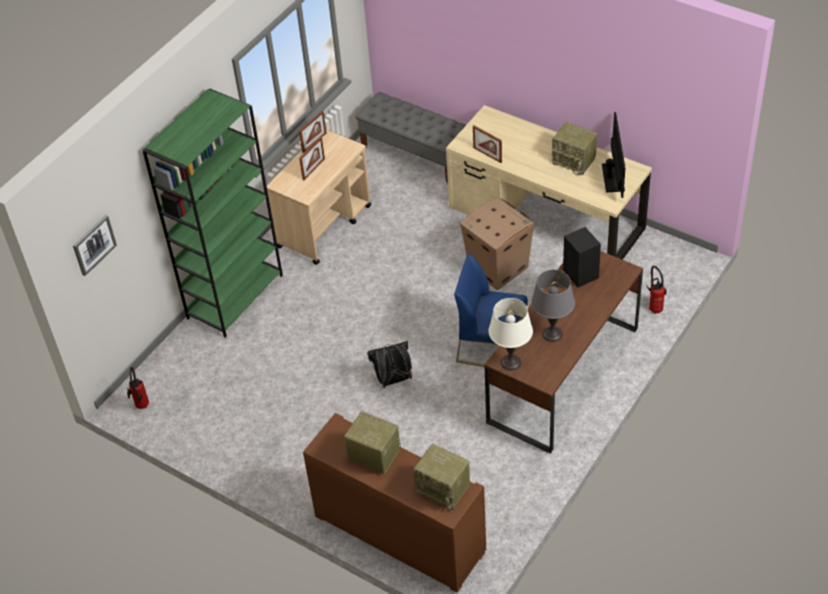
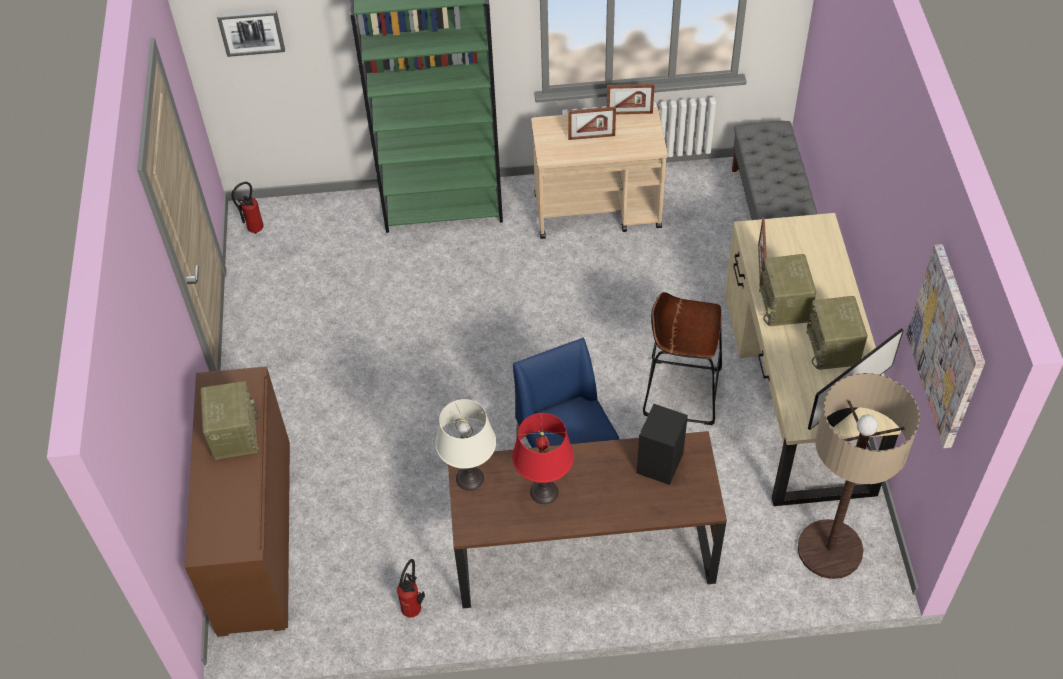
camera: 50 degrees right, 5 degrees up
black backpack [367,341,412,388] -> none
radio [413,444,470,510] -> radio moved to [759,254,817,326]
cardboard box [460,197,534,290] -> brown stool [643,292,722,425]
grey table lamp [531,270,575,342] -> red table lamp [512,413,574,504]
fire extinguisher [646,266,667,314] -> fire extinguisher moved to [397,559,425,618]
none -> floor lamp [797,373,920,579]
none -> picture [906,244,985,448]

